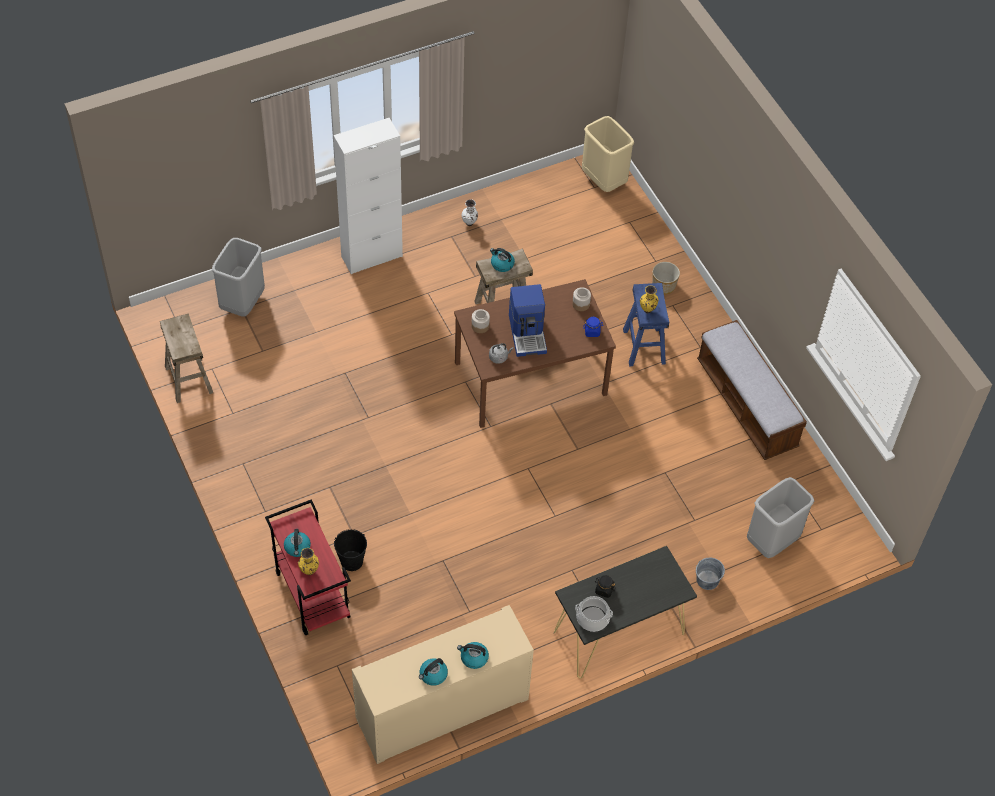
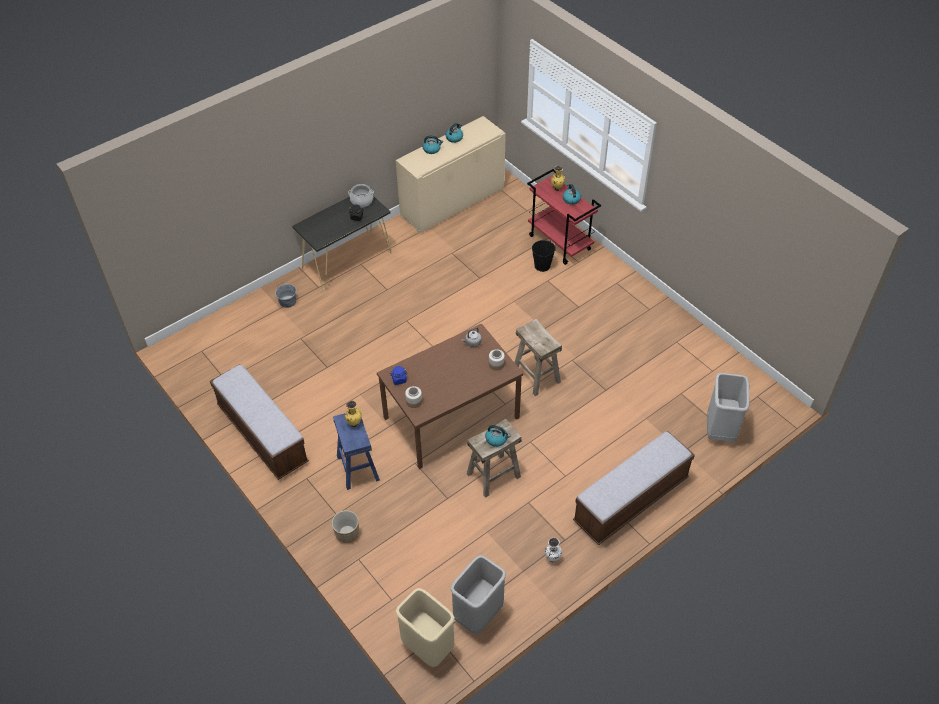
camera: 170 degrees right, 5 degrees down
beige stool [160,313,213,403] -> beige stool moved to [514,319,562,396]
white cabinet [334,118,403,274] -> bench [573,431,695,545]
coffee machine [509,284,547,357] -> none
grey trash can [747,477,814,558] -> grey trash can moved to [450,555,506,635]

